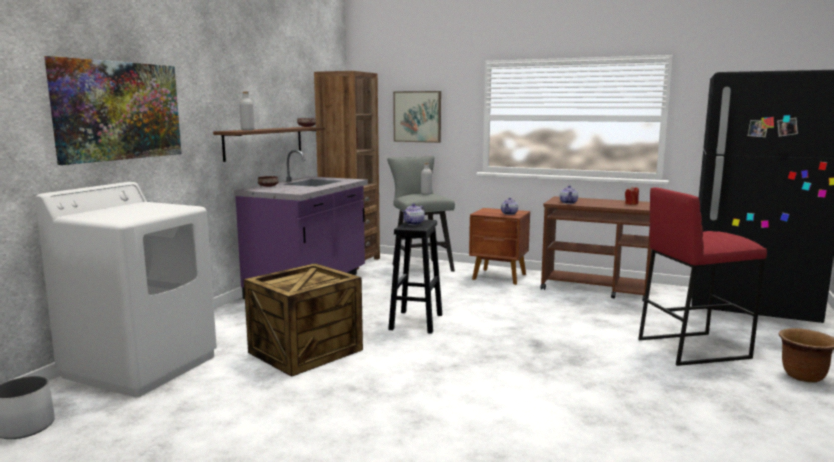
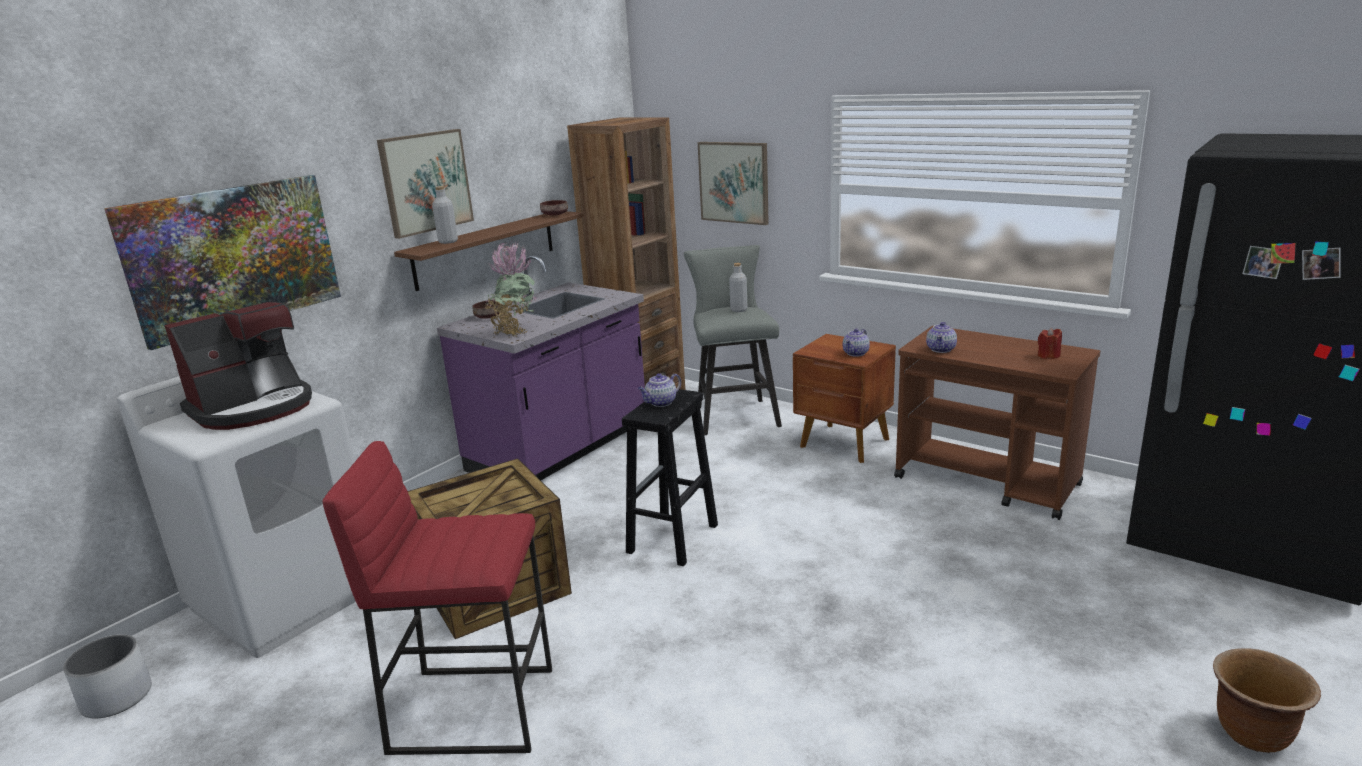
camera: 15 degrees right, 10 degrees up
red stool [638,187,767,366] -> red stool moved to [322,441,552,755]
none -> coffee machine [164,302,312,430]
none -> picture [377,129,474,239]
none -> potted plant [484,241,537,337]

